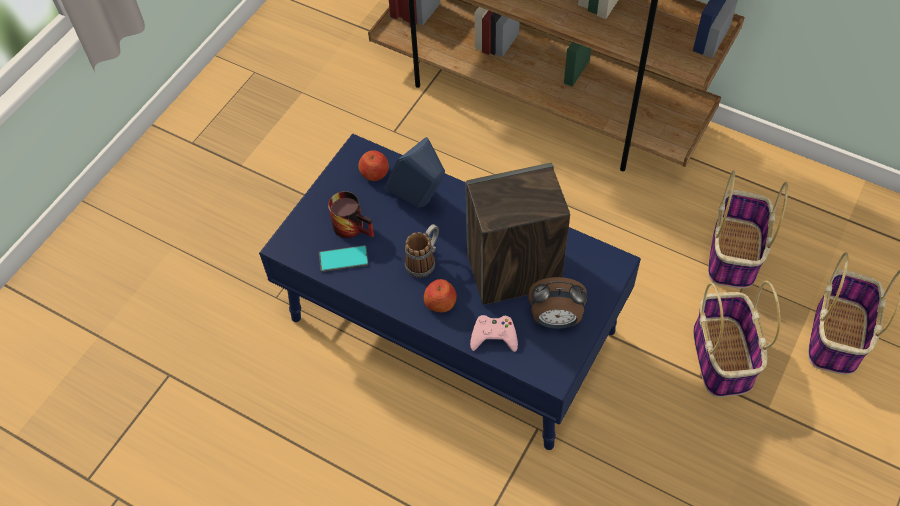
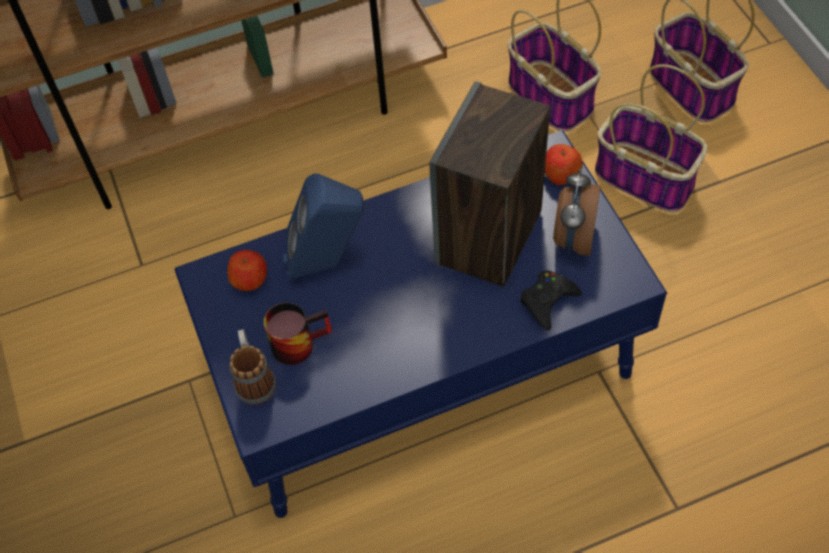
camera: 50 degrees left, 0 degrees up
phone [319,245,369,272] -> none
mug [405,224,439,278] -> mug moved to [230,329,276,405]
apple [424,279,457,312] -> apple moved to [545,144,583,185]
pink game controller [470,315,518,352] -> black game controller [520,270,582,331]
alarm clock [529,277,587,329] -> alarm clock turned 150 degrees clockwise [553,169,600,256]

